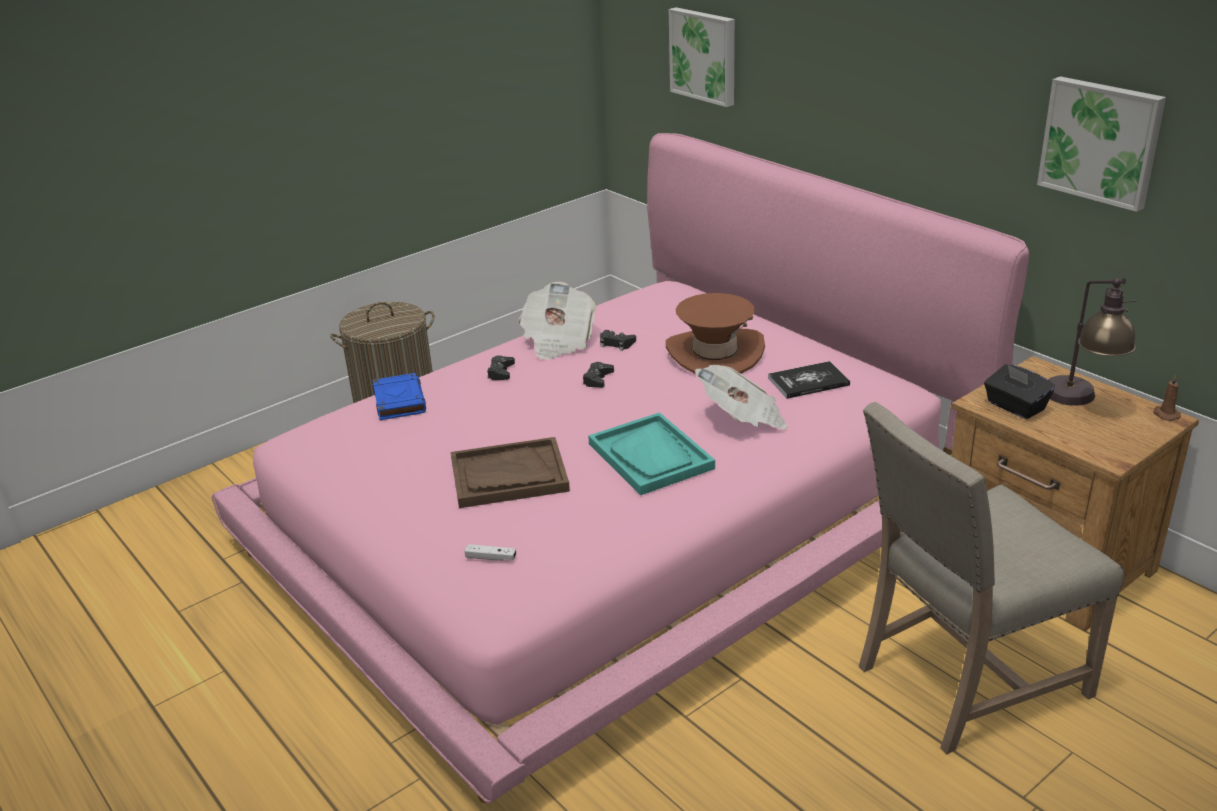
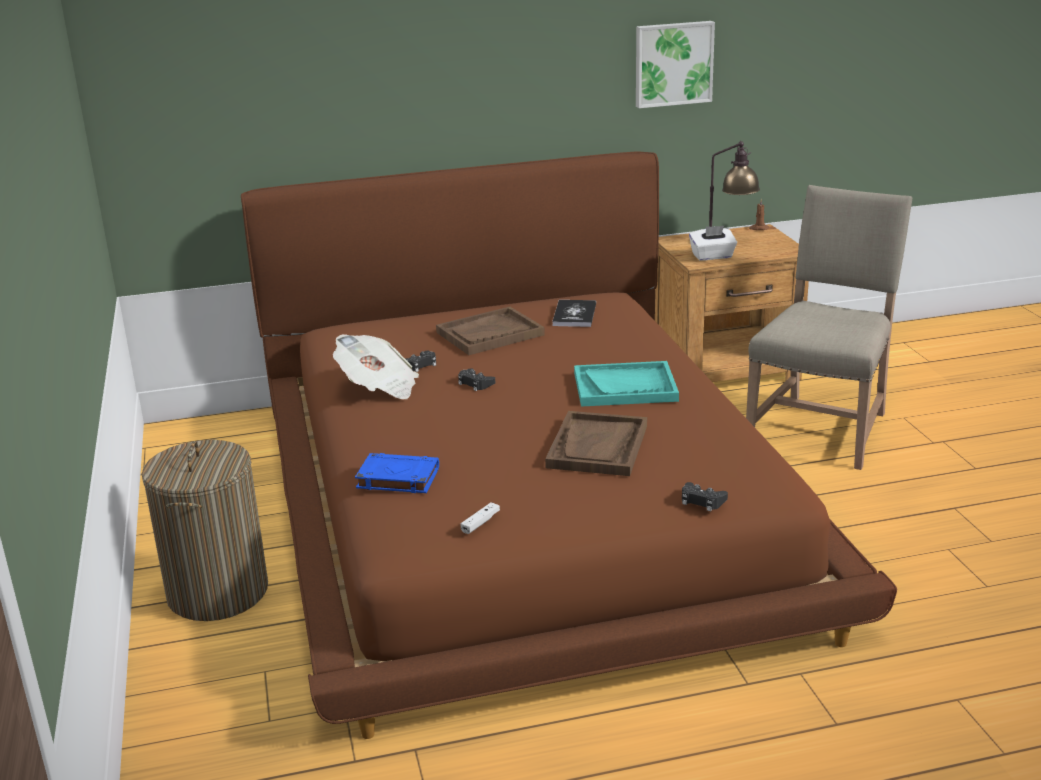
camera: 65 degrees left, 5 degrees down
pink bed [211,133,1029,803] -> brown bed [241,152,897,739]
white game controller [464,544,516,561] -> white game controller moved to [460,502,500,534]
black game controller [487,355,515,380] -> black game controller moved to [682,482,728,511]
brown hat [666,293,765,374] -> brown tray [436,307,545,355]
picture [669,7,735,107] -> none
newspaper [695,365,788,429] -> none
beige chair [859,402,1124,754] -> beige chair turned 150 degrees counterclockwise [746,185,912,470]
black tissue box [984,364,1055,419] -> white tissue box [689,226,737,261]

